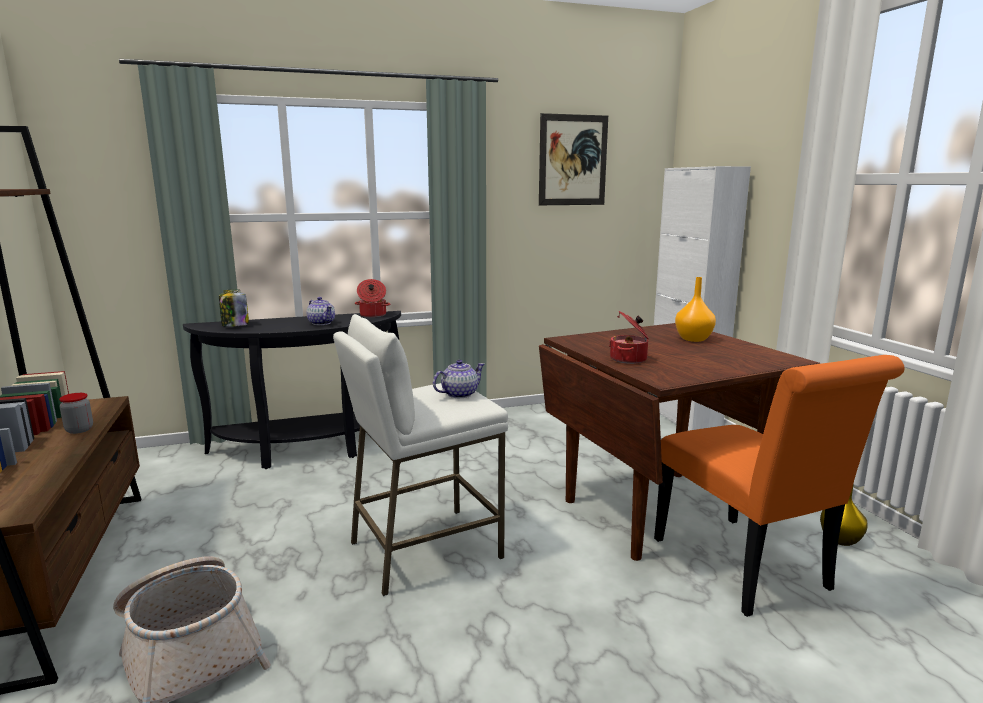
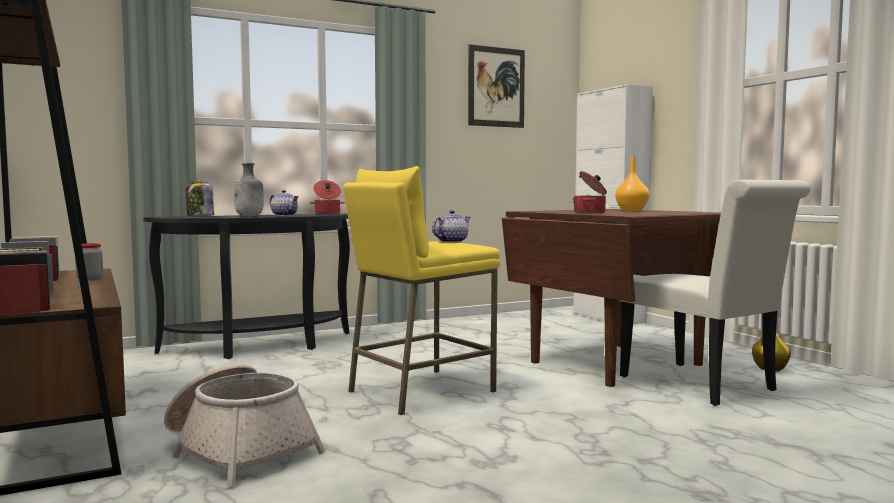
camera: 10 degrees left, 10 degrees down
white stool [333,314,508,596] -> yellow stool [343,166,500,415]
orange chair [654,355,905,617] -> white chair [620,180,810,406]
none -> grey bottle [234,163,264,217]

